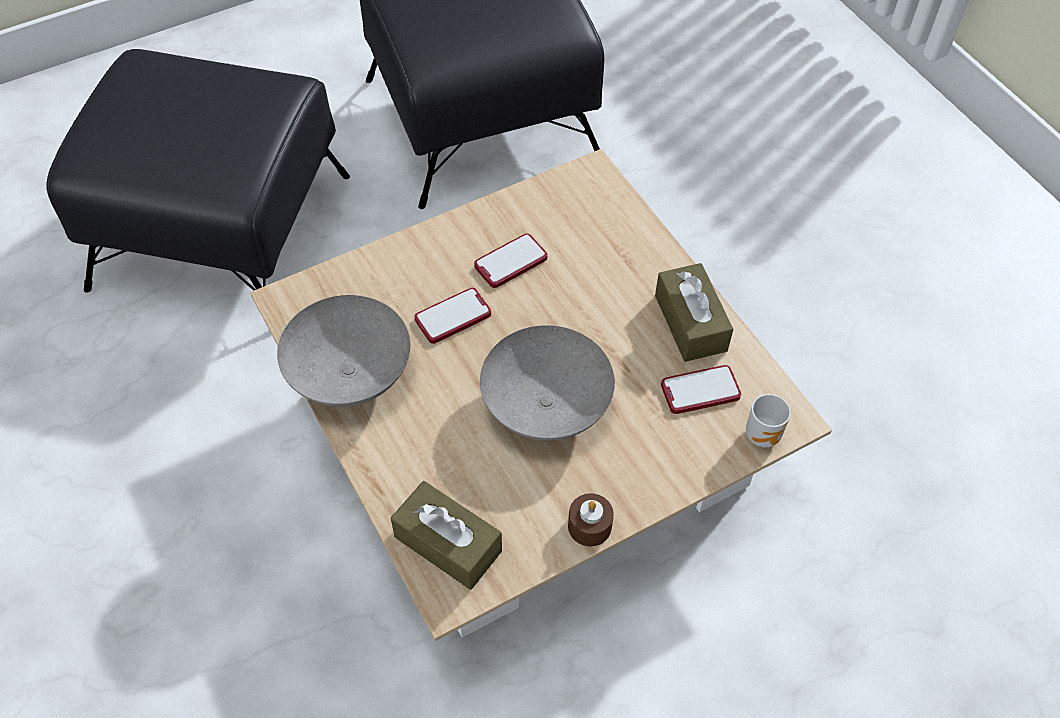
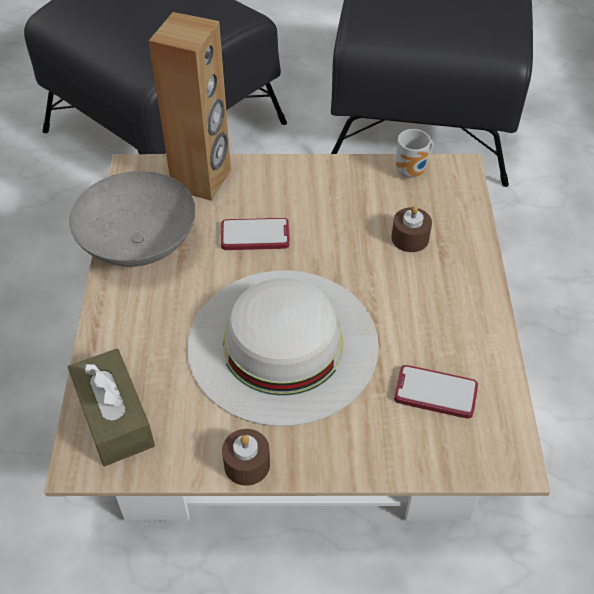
camera: 30 degrees right, 5 degrees down
phone [474,233,547,288] -> none
grey bowl [480,325,615,441] -> white hat [187,270,379,426]
brown tissue box [655,263,734,362] -> none
mug [746,394,791,447] -> mug moved to [395,129,434,178]
none -> brown speaker [149,12,231,201]
none -> brown candle [391,206,432,252]

